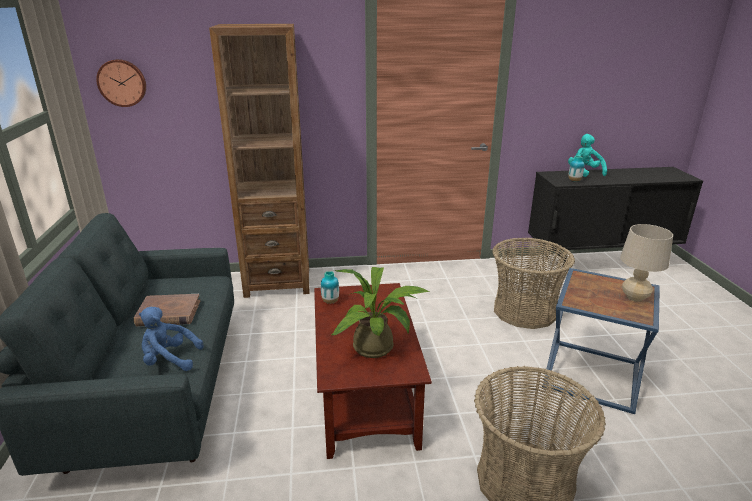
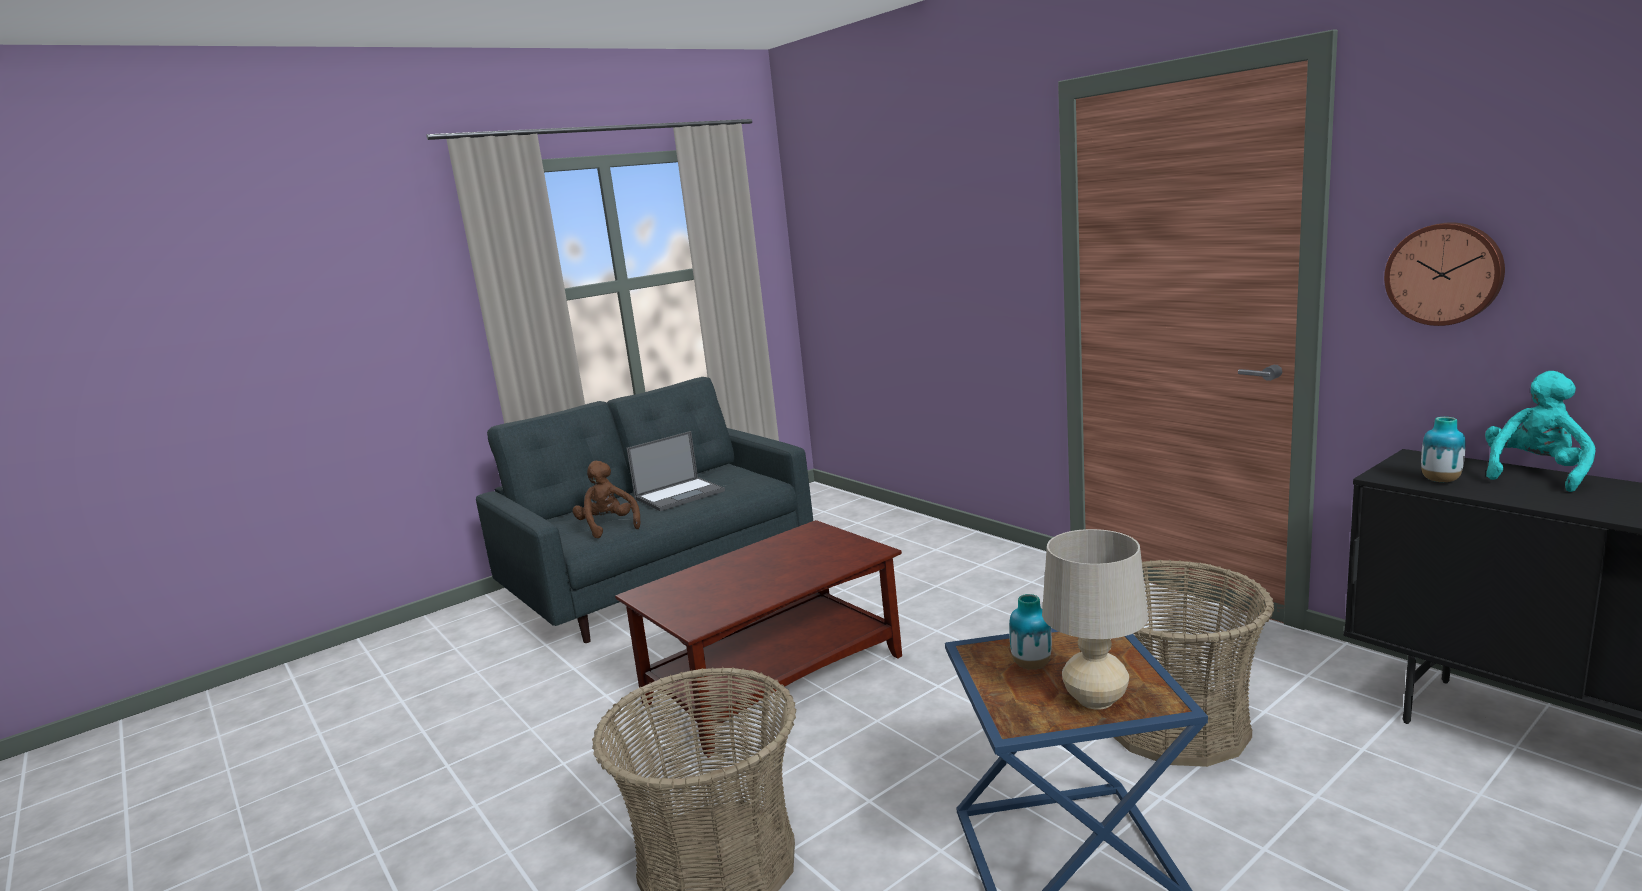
camera: 60 degrees right, 10 degrees down
wall clock [96,59,146,107] -> wall clock moved to [1384,222,1505,326]
brown book [134,294,200,327] -> laptop [626,431,725,511]
blue plush toy [139,307,204,371] -> brown plush toy [573,461,640,538]
brown bookcase [209,24,310,298] -> none
vase [321,271,339,304] -> vase moved to [1009,594,1052,670]
potted plant [332,267,429,358] -> none

